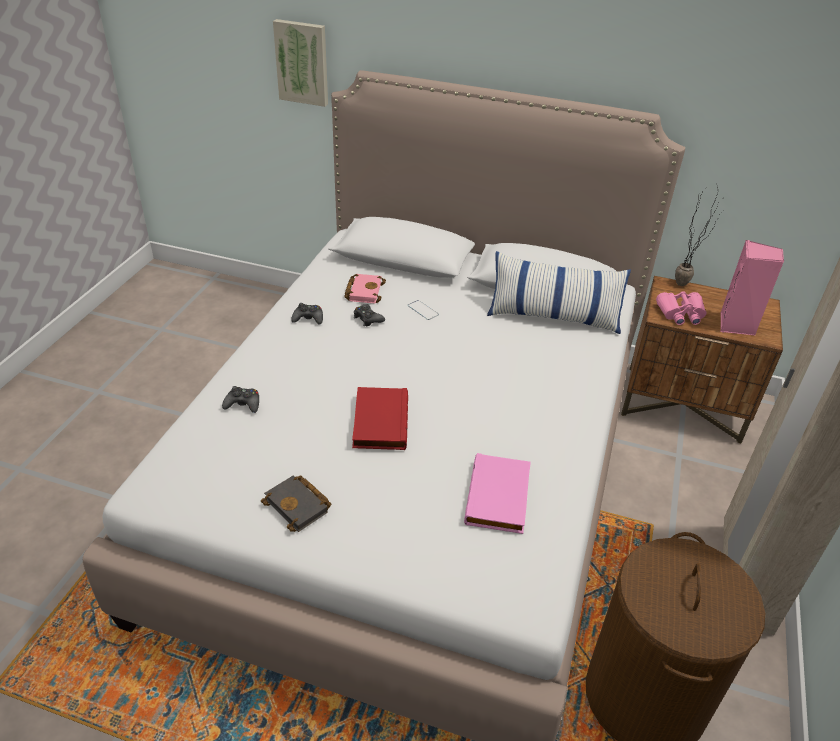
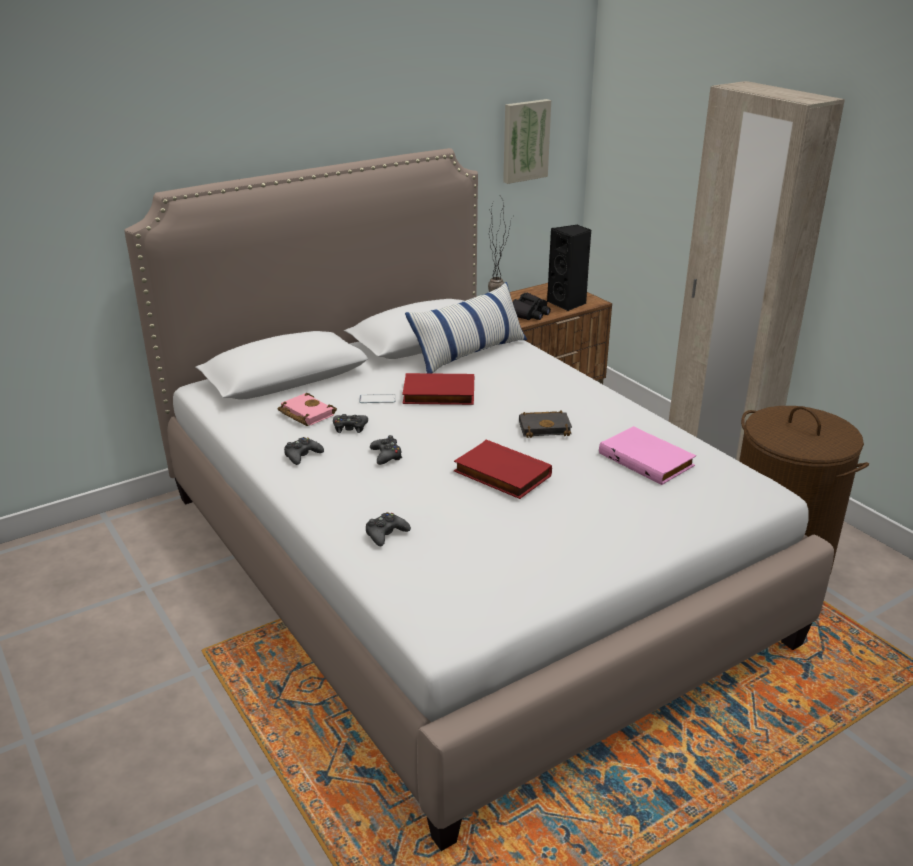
camera: 50 degrees left, 10 degrees down
black book [261,475,332,532] -> black book moved to [519,411,572,438]
picture [273,19,328,107] -> picture moved to [503,99,551,184]
pink binoculars [656,291,706,325] -> black binoculars [513,293,551,320]
pink speaker [720,240,784,335] -> black speaker [547,224,591,311]
none -> black game controller [370,435,402,465]
none -> red book [402,373,474,405]

